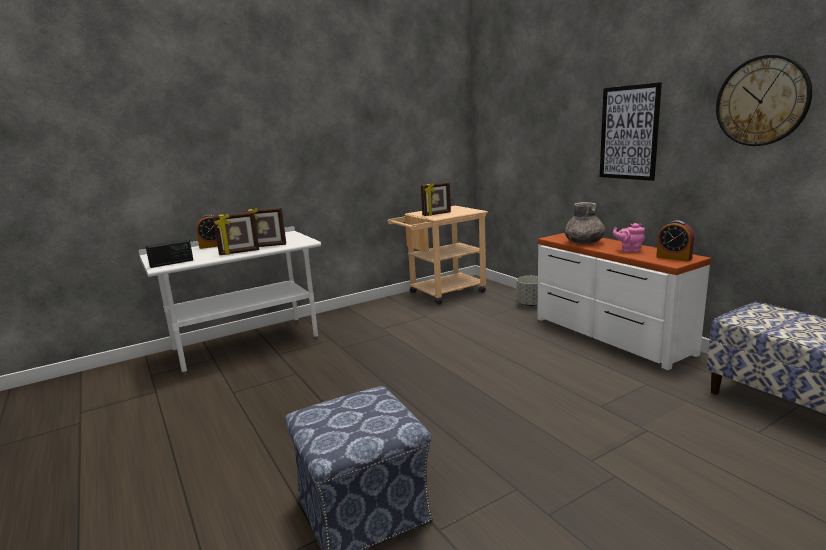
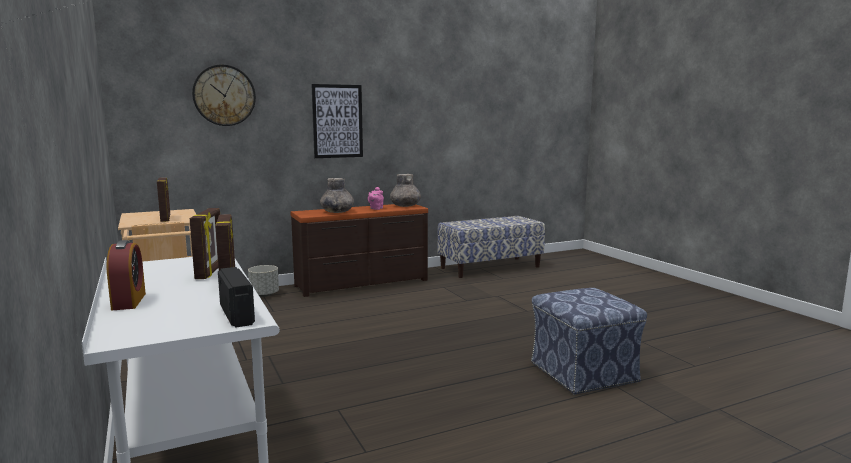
camera: 85 degrees left, 5 degrees down
white dresser [537,233,711,370] -> brown dresser [290,204,428,297]
alarm clock [656,220,694,262] -> grey vase [390,174,421,207]
wall clock [716,55,812,146] -> wall clock moved to [192,65,256,126]

